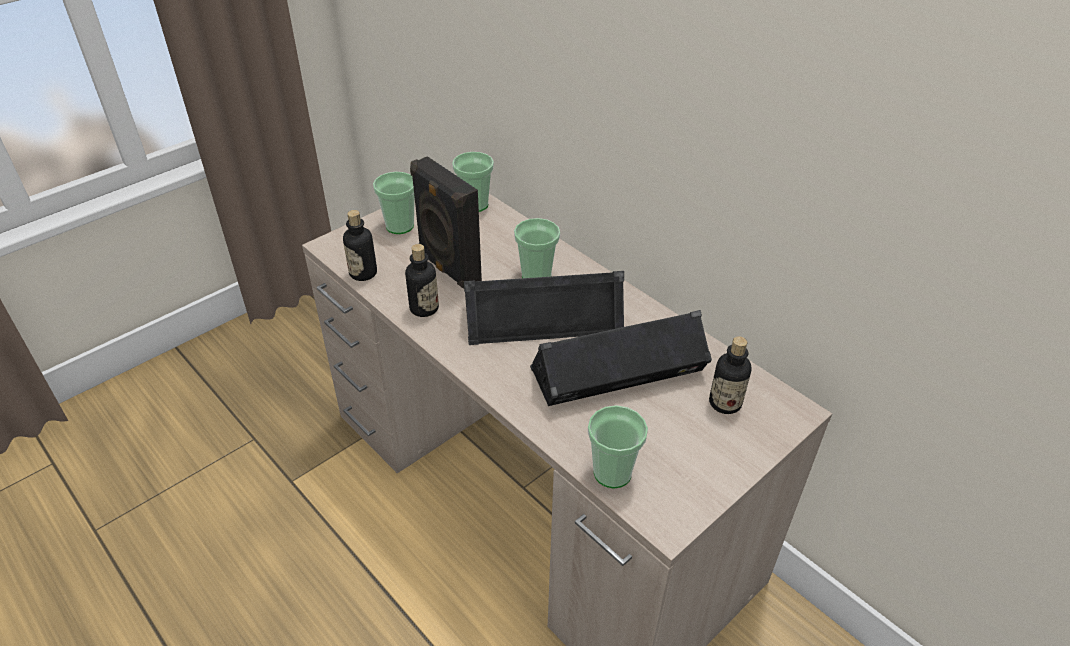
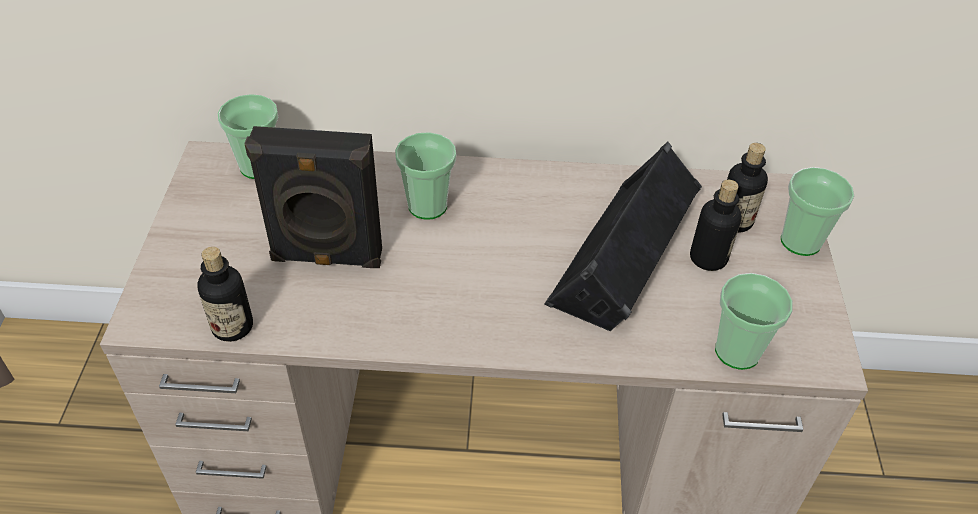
camera: 45 degrees left, 5 degrees up
cup [373,172,415,234] -> cup moved to [781,167,854,256]
bottle [405,244,439,317] -> bottle moved to [690,180,742,271]
black speaker [464,271,624,345] -> none

